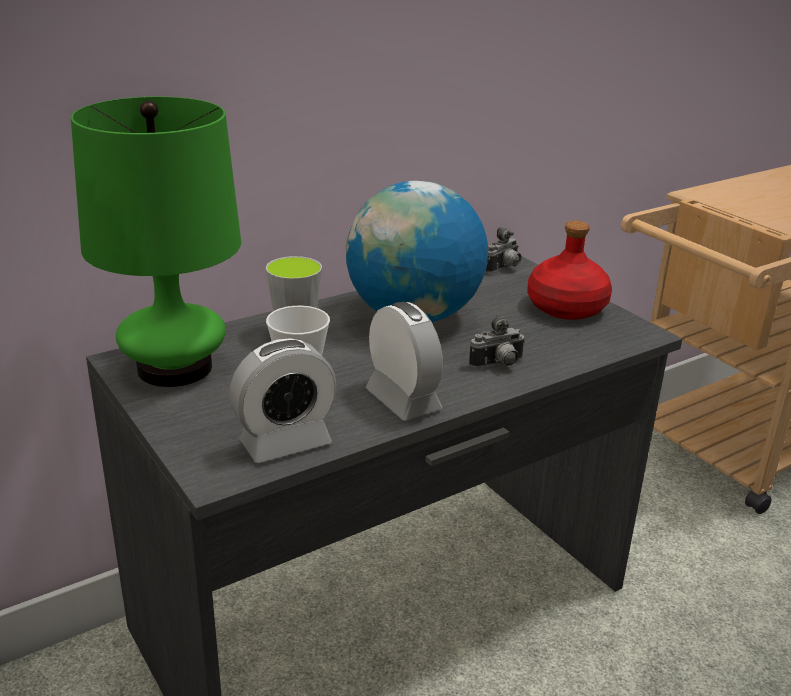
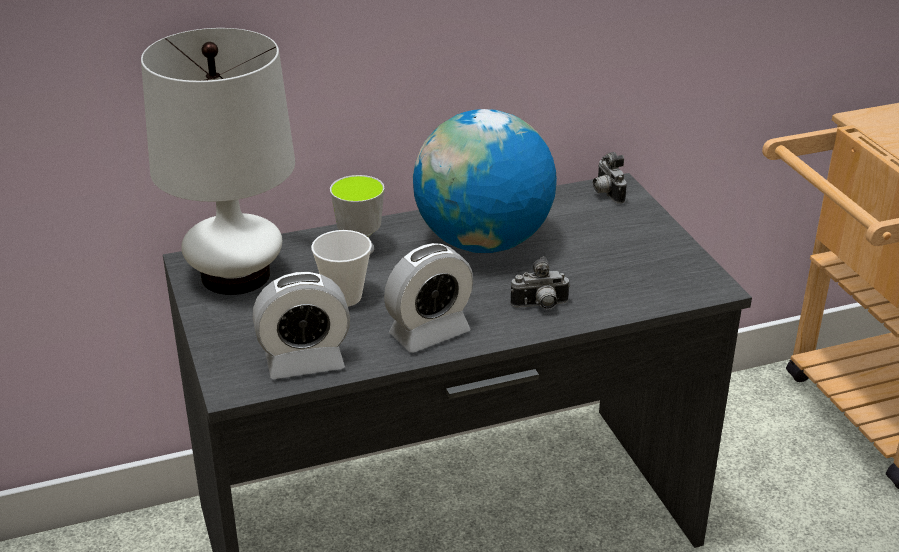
camera: 15 degrees right, 5 degrees up
green table lamp [71,97,241,387] -> white table lamp [141,28,295,295]
alarm clock [365,302,443,421] -> alarm clock turned 75 degrees clockwise [384,243,473,353]
camera [485,227,522,273] -> camera turned 105 degrees clockwise [593,152,627,204]
red bottle [527,221,612,320] -> none

